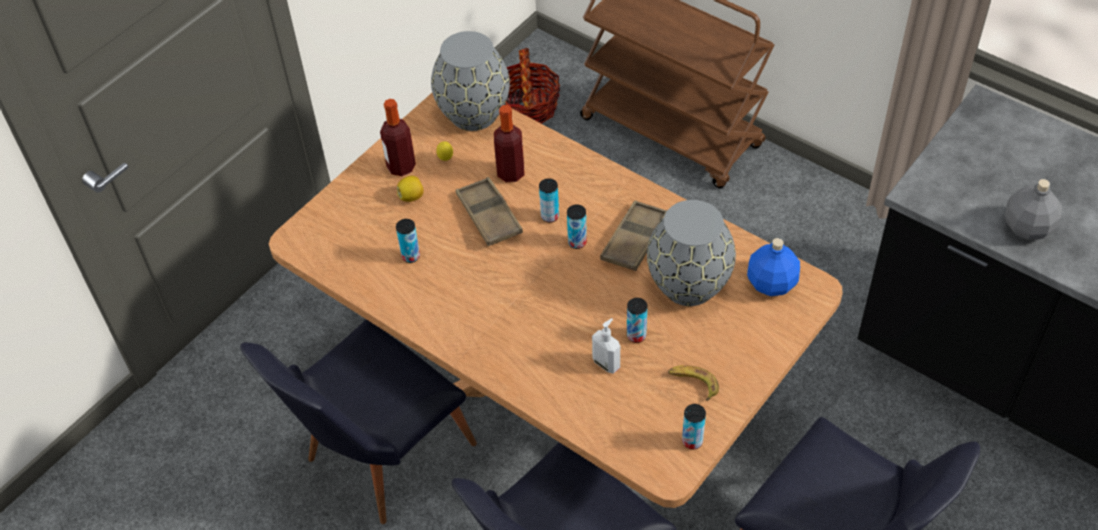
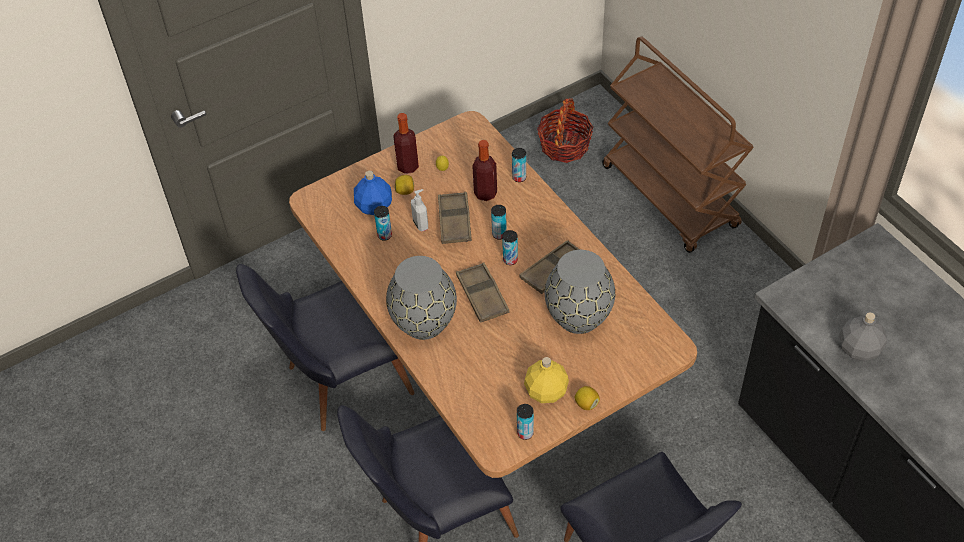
camera: 20 degrees right, 0 degrees up
grey vase [431,31,510,131] -> grey vase moved to [386,256,457,340]
soap dispenser [592,318,620,374] -> soap dispenser moved to [411,189,428,232]
can [627,298,647,343] -> can moved to [512,148,526,182]
banana [668,365,719,401] -> yellow bottle [524,357,569,403]
blue bottle [747,238,800,296] -> blue bottle moved to [354,171,392,215]
none -> brown tray [456,262,510,323]
none -> lemon [575,386,600,410]

